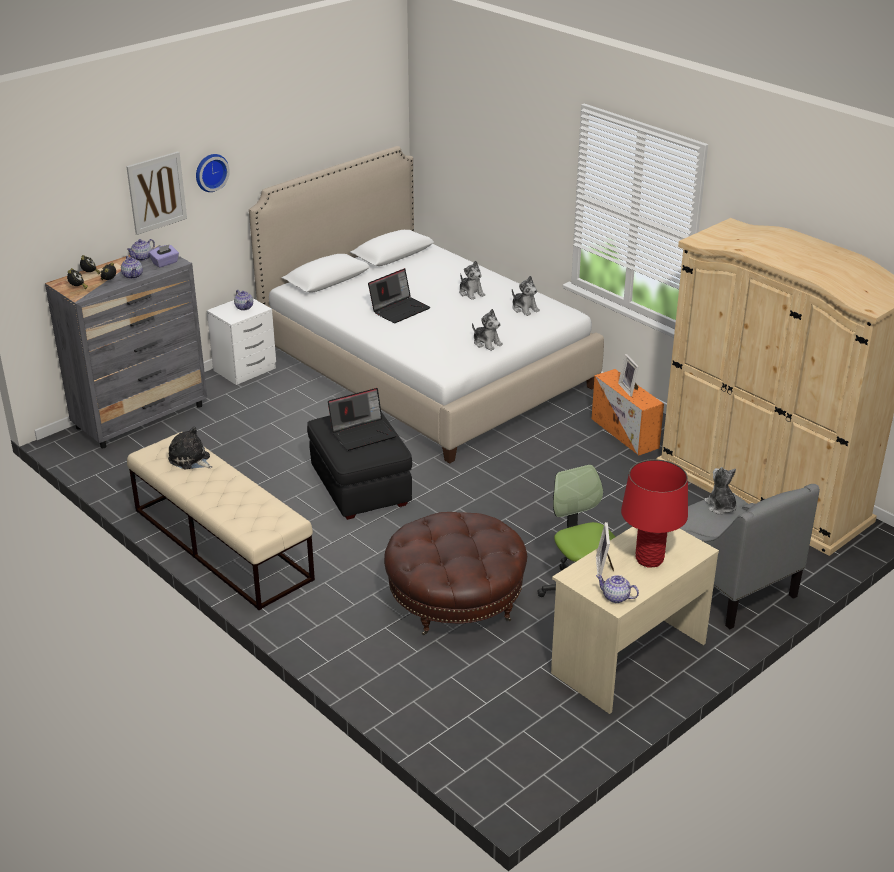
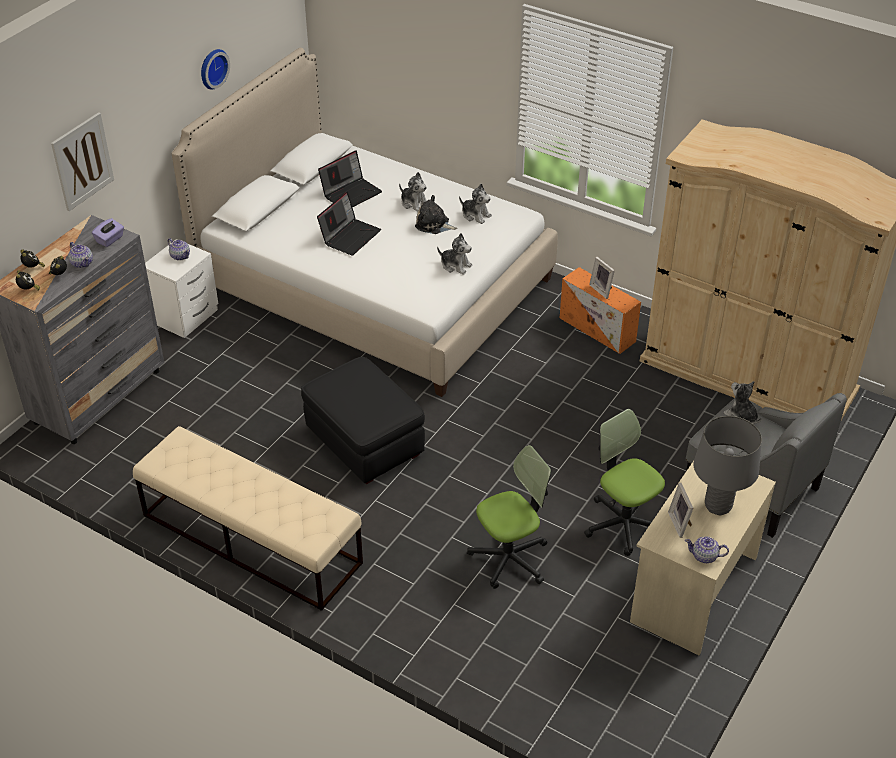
camera: 15 degrees left, 10 degrees up
teapot [126,239,155,261] -> none
plush toy [168,427,212,470] -> plush toy moved to [415,195,457,234]
wall clock [196,154,230,192] -> wall clock moved to [201,49,230,90]
laptop [328,388,397,451] -> laptop moved to [318,150,382,208]
brown ottoman [384,512,527,635] -> office chair [467,445,551,589]
red table lamp [621,459,688,568] -> grey table lamp [693,416,762,515]

